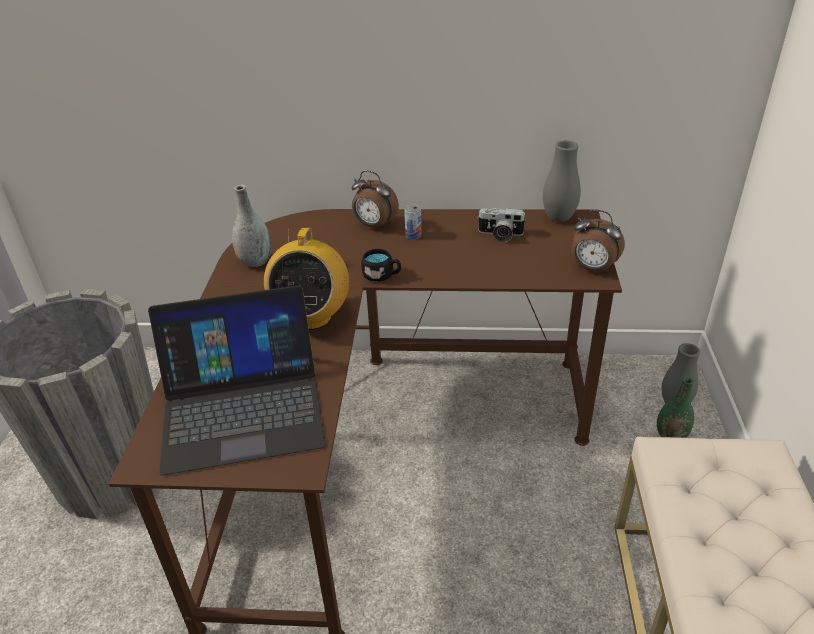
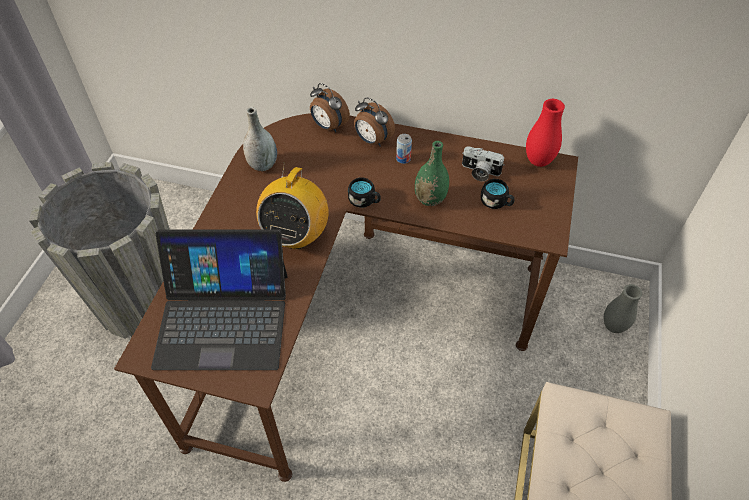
camera: 10 degrees right, 15 degrees up
grey vase [543,140,581,222] -> red vase [526,99,565,167]
alarm clock [572,210,625,273] -> alarm clock moved to [310,83,350,132]
green vase [656,377,694,438] -> green vase moved to [415,141,449,206]
none -> black mug [481,179,514,209]

